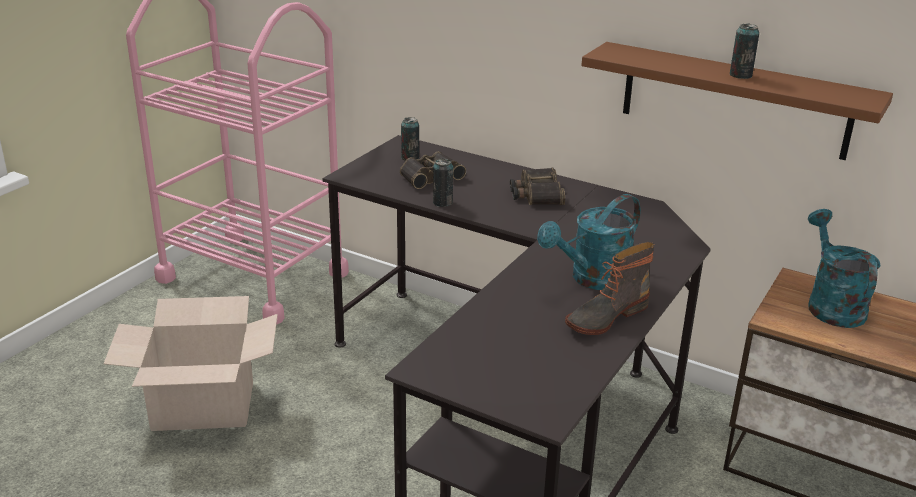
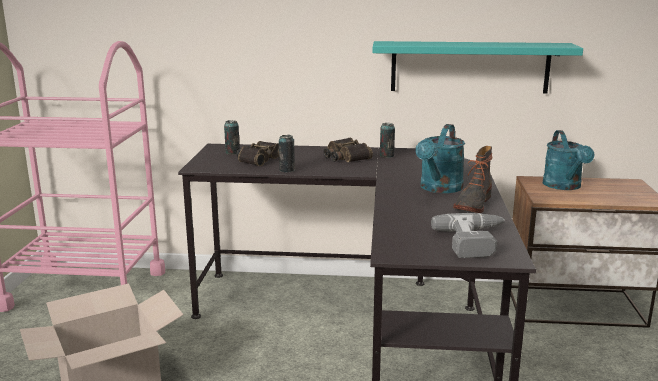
camera: 25 degrees left, 10 degrees down
brown shelf [582,42,893,160] -> turquoise shelf [373,41,583,94]
can [730,24,759,79] -> can moved to [380,123,395,158]
turquoise watering can [808,209,881,328] -> turquoise watering can turned 150 degrees counterclockwise [543,130,595,190]
none -> power drill [431,213,505,258]

